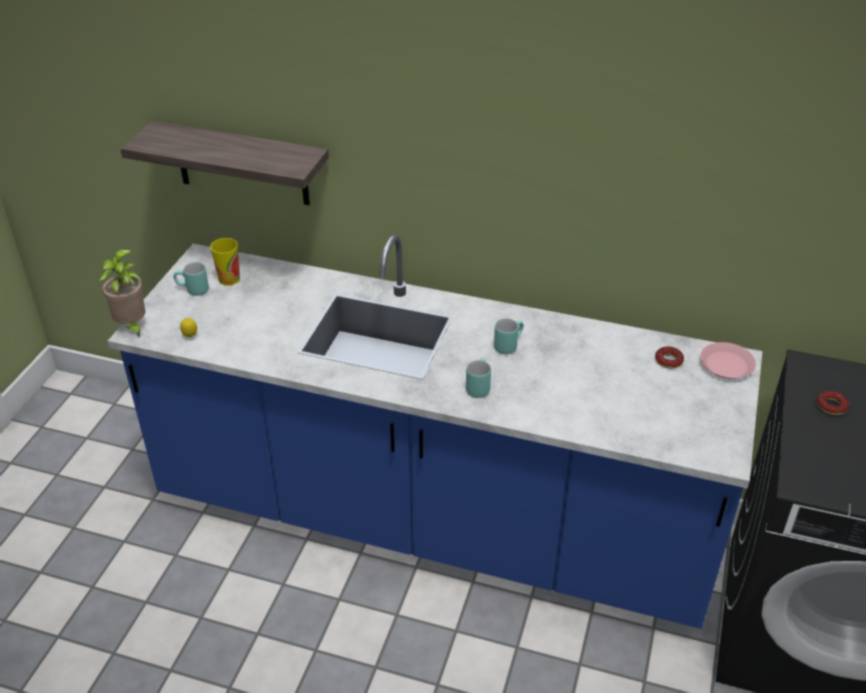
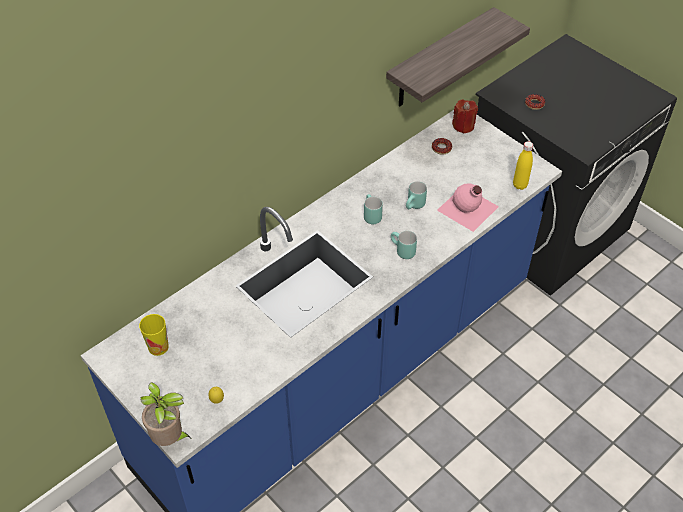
camera: 60 degrees left, 10 degrees up
shelf [120,121,329,205] -> shelf moved to [386,7,530,106]
turquoise mug [173,262,209,296] -> turquoise mug moved to [406,181,427,209]
pink plate [700,342,756,379] -> red candle [452,99,478,134]
none -> pink bottle [437,183,499,232]
none -> yellow bottle [513,141,533,190]

